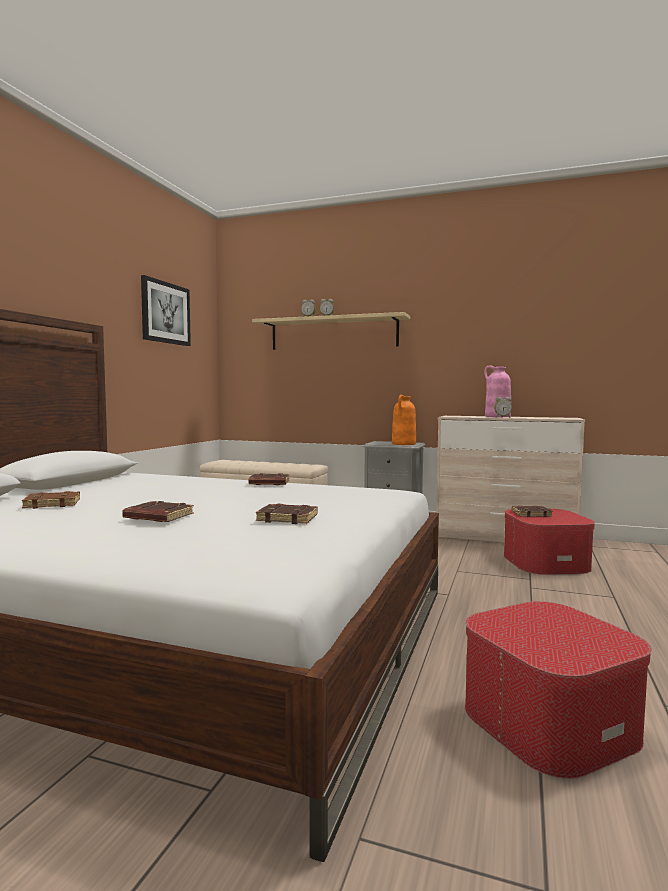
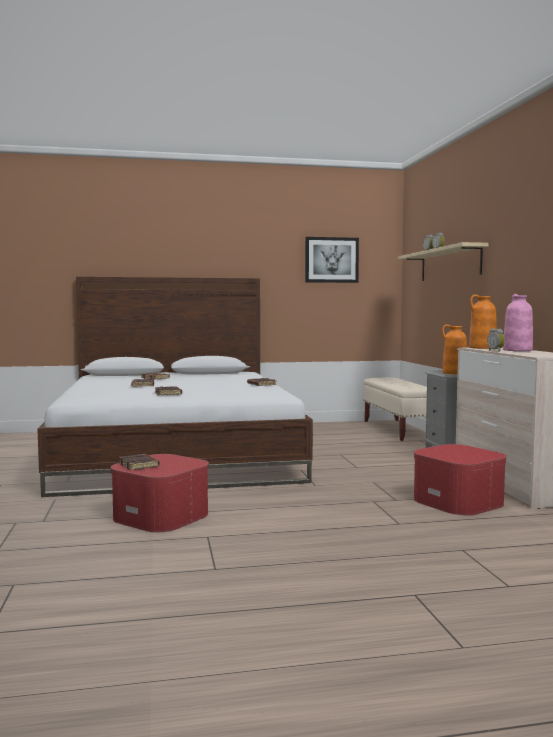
camera: 60 degrees right, 0 degrees up
brown book [512,506,553,517] -> brown book moved to [119,454,160,470]
none -> orange vase [469,294,497,349]

